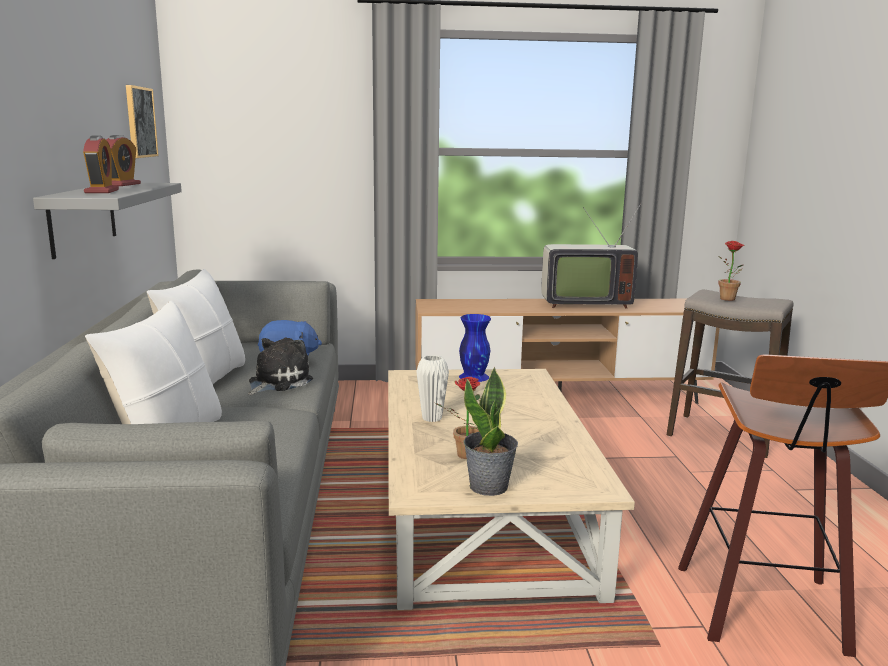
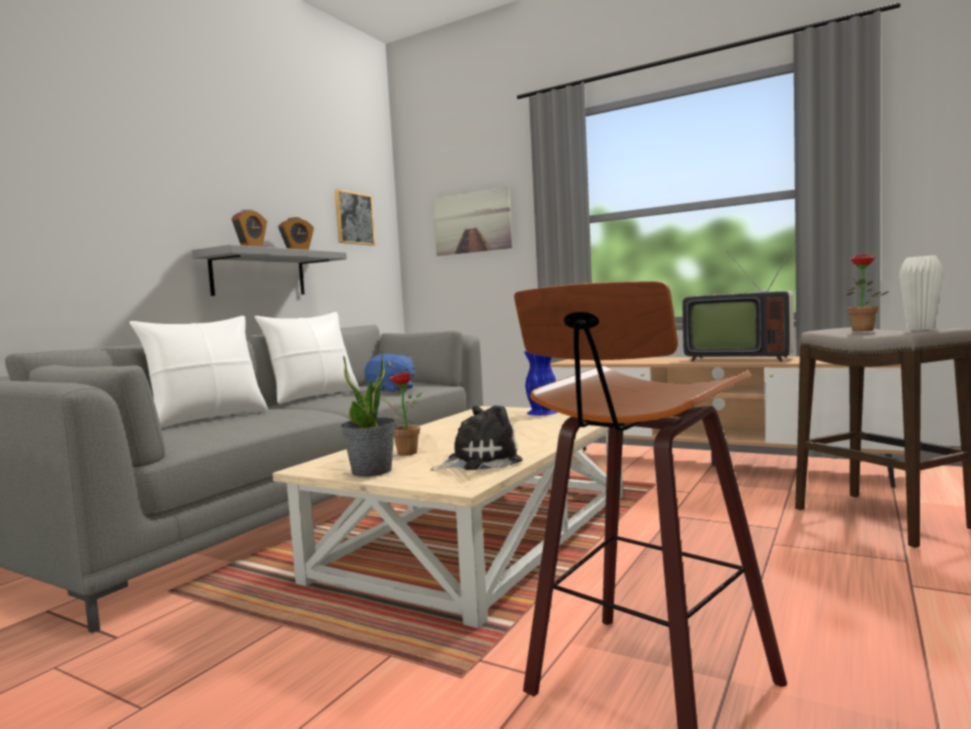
camera: 35 degrees right, 10 degrees down
plush toy [248,338,313,395] -> plush toy moved to [430,405,523,471]
white vase [416,355,449,422] -> white vase moved to [899,256,943,330]
none -> picture [433,187,512,256]

